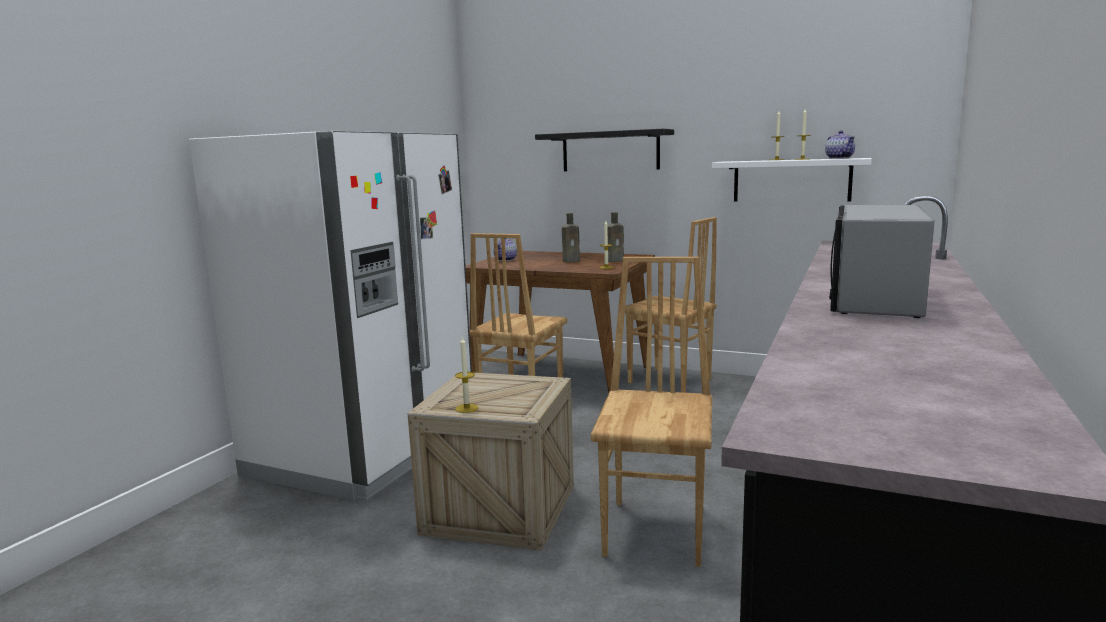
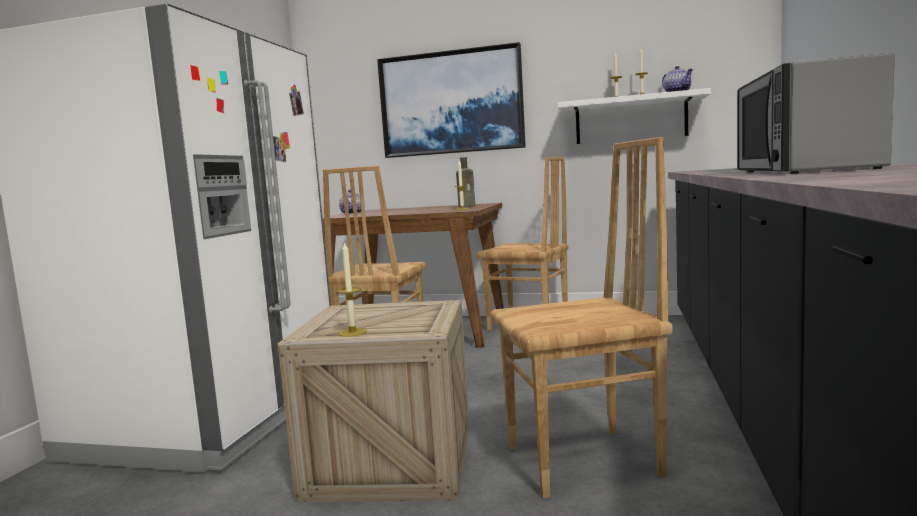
camera: 10 degrees left, 5 degrees down
black shelf [535,129,674,171] -> picture [377,42,526,158]
brown bottle [562,213,580,262] -> none
brown chair [591,257,712,567] -> brown chair turned 75 degrees clockwise [490,137,672,499]

